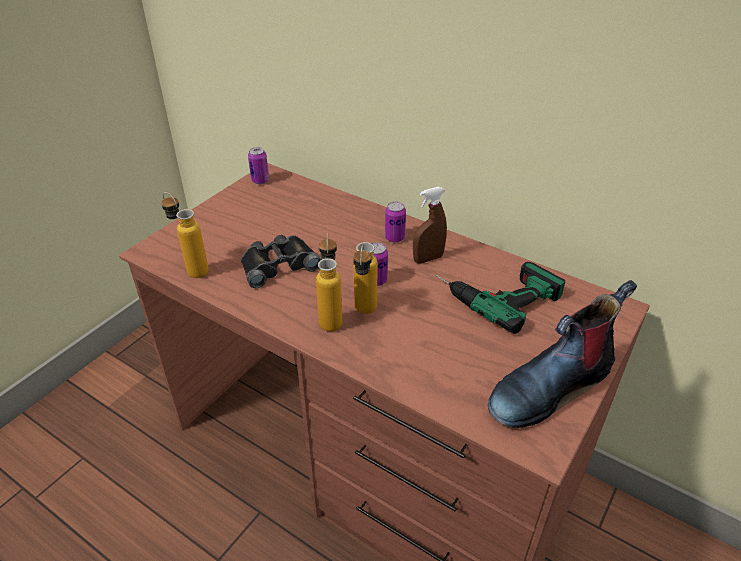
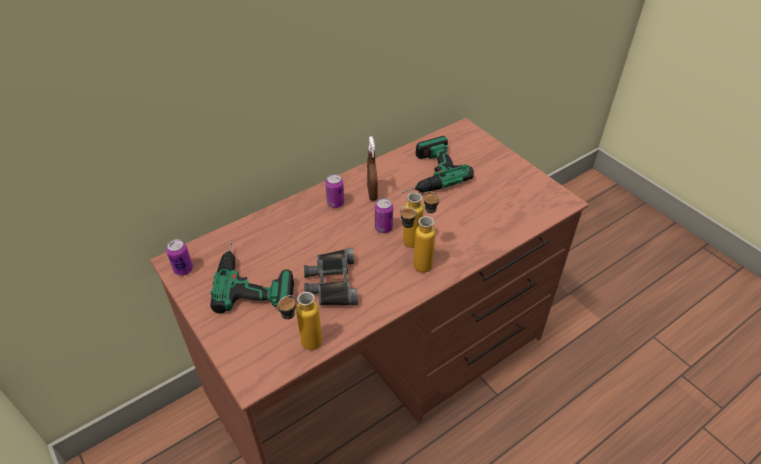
camera: 70 degrees left, 5 degrees up
boot [488,280,637,428] -> none
none -> power drill [210,241,294,314]

